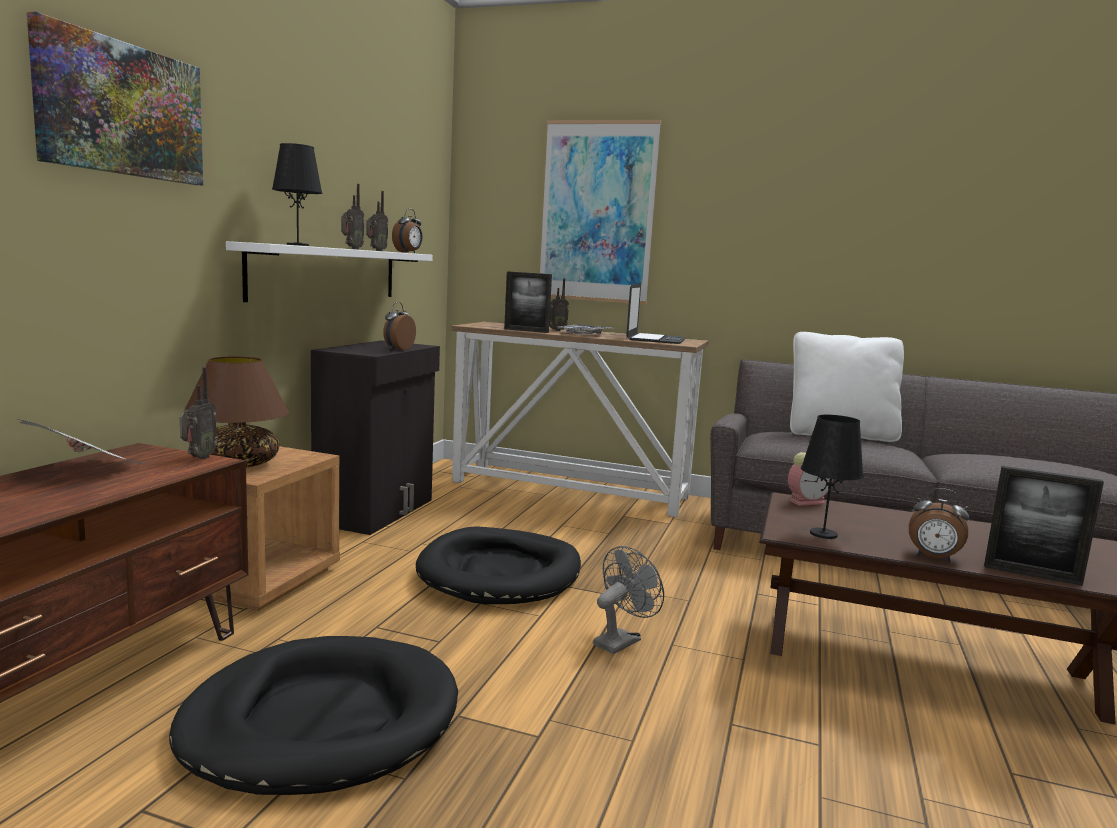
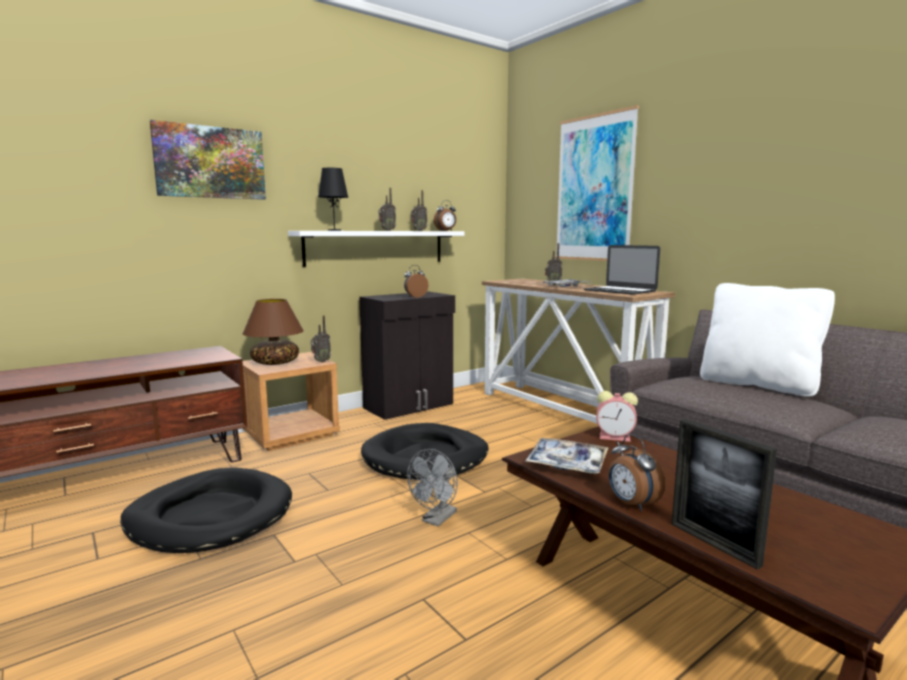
camera: 35 degrees right, 0 degrees up
newspaper [15,419,146,464] -> none
radio [180,367,217,459] -> radio moved to [311,315,331,363]
picture frame [504,271,552,333] -> none
grey fan [593,546,664,654] -> grey fan turned 135 degrees clockwise [407,449,458,527]
laptop [626,284,686,344] -> laptop turned 90 degrees clockwise [584,245,660,295]
black table lamp [801,415,864,539] -> tray [525,438,609,474]

